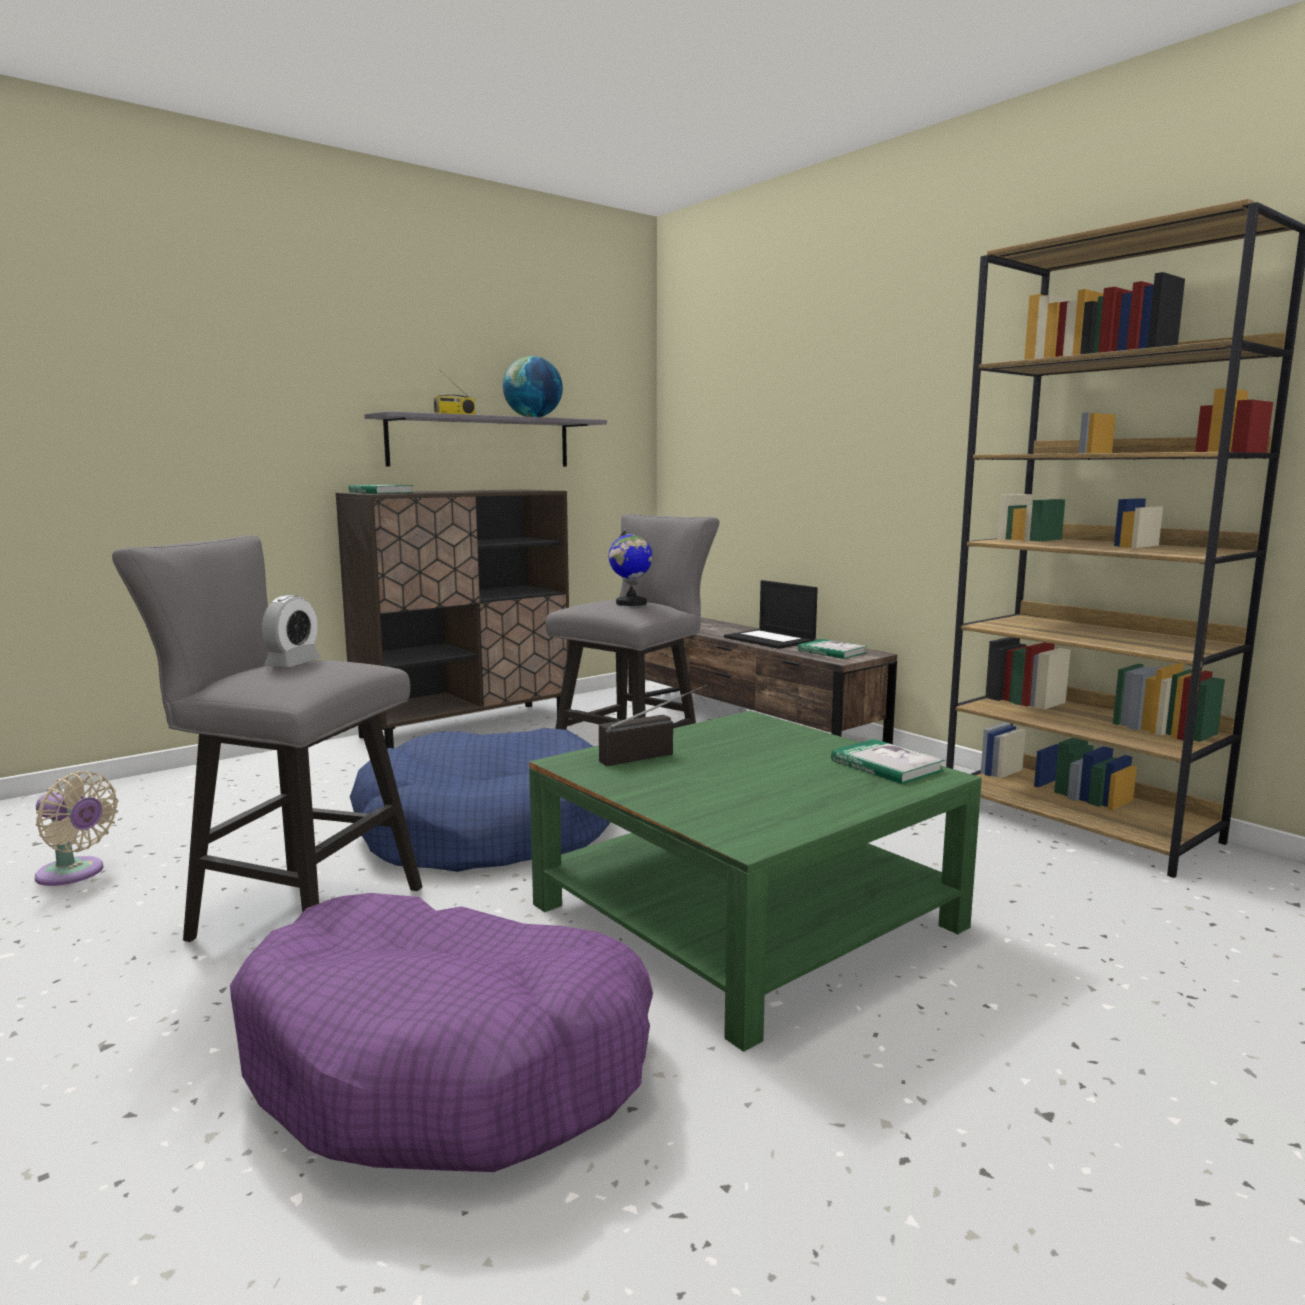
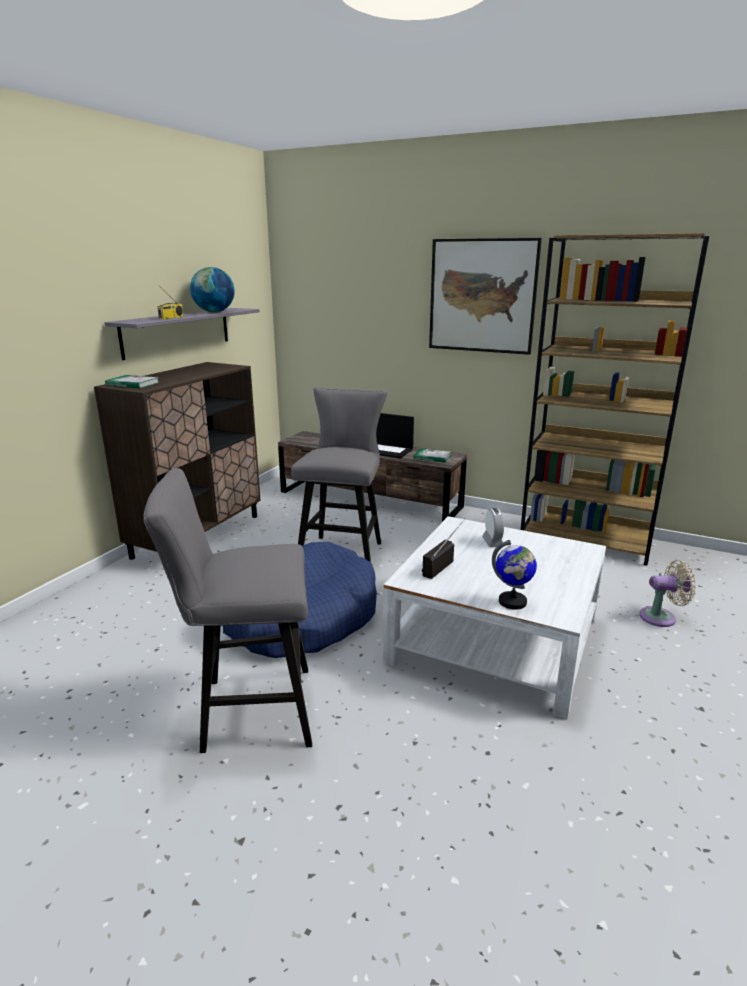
camera: 25 degrees left, 10 degrees up
beige fan [35,771,119,886] -> beige fan moved to [639,560,696,627]
purple dog bed [230,893,653,1172] -> none
alarm clock [262,595,321,667] -> alarm clock moved to [482,508,504,547]
green coffee table [529,711,982,1052] -> white coffee table [383,516,606,719]
globe [609,528,652,606] -> globe moved to [492,540,537,610]
book [831,739,945,784] -> none
none -> picture [429,238,542,355]

